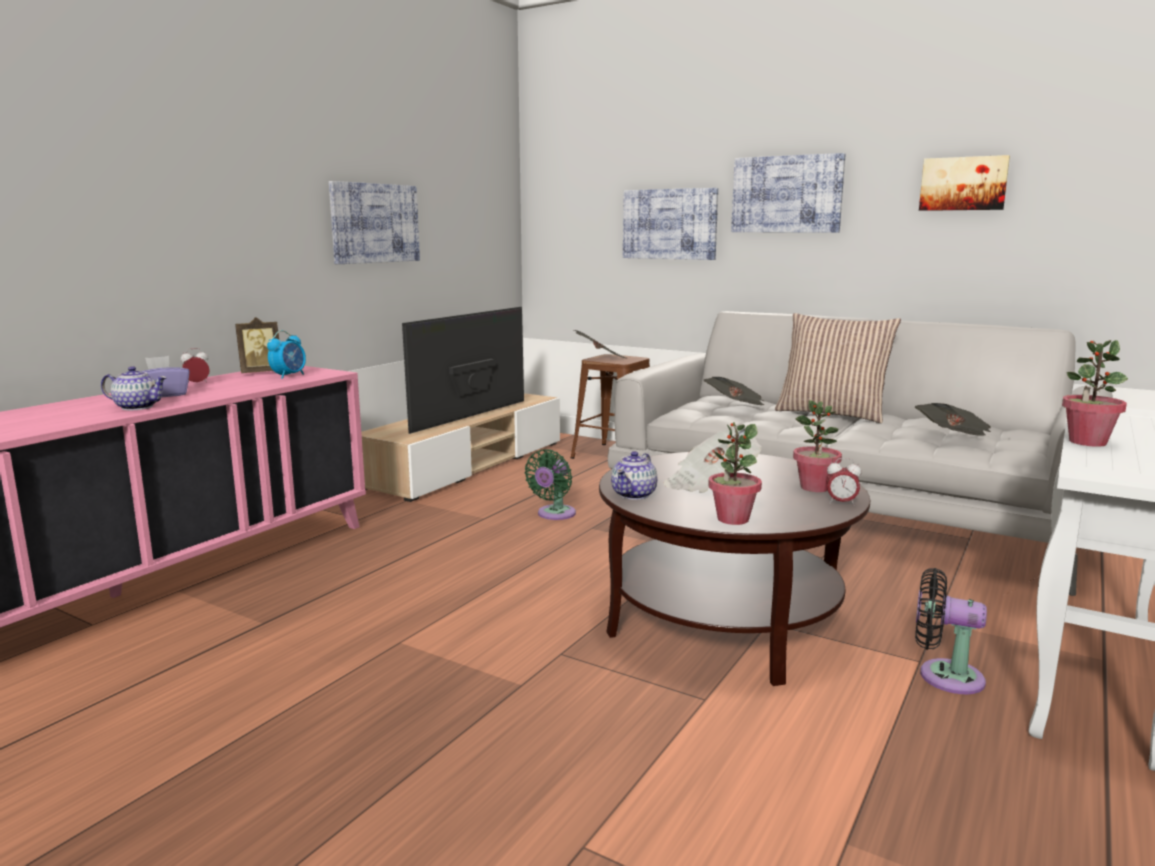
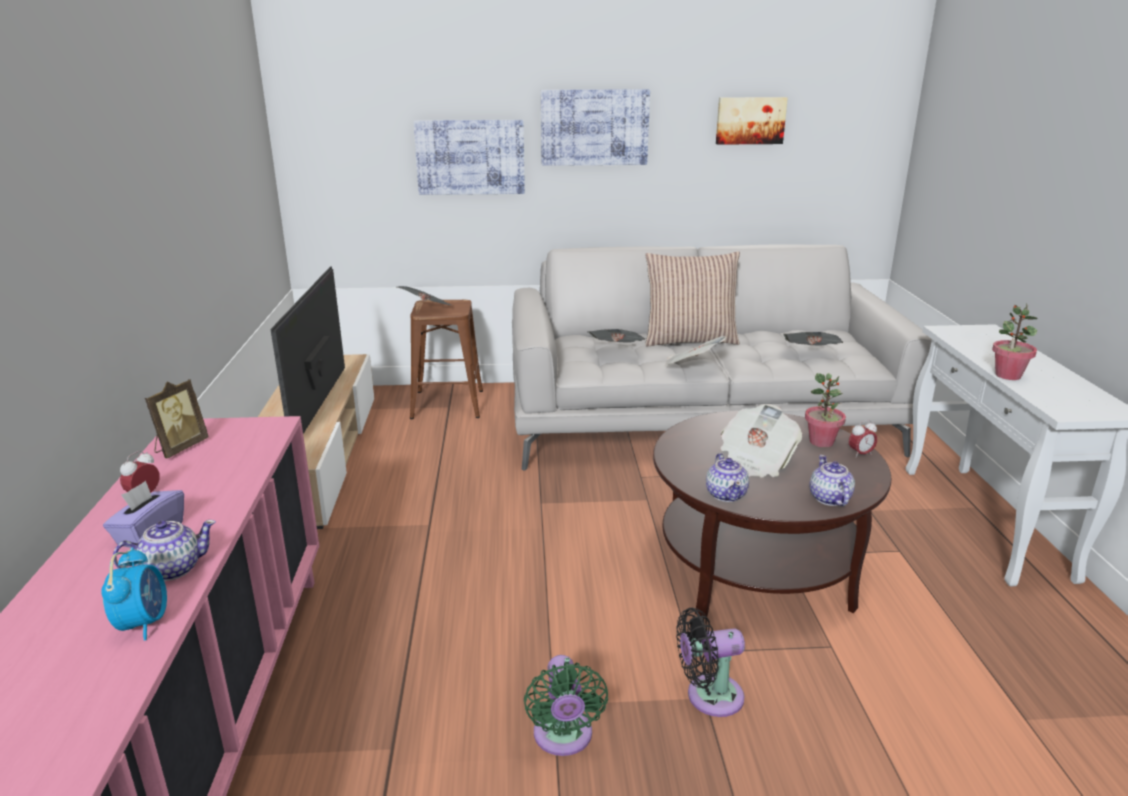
camera: 35 degrees left, 10 degrees up
alarm clock [267,330,306,379] -> alarm clock moved to [101,547,167,640]
picture [329,181,420,264] -> none
green fan [525,449,576,520] -> green fan moved to [524,655,608,756]
potted plant [708,422,762,525] -> teapot [809,455,855,506]
black fan [915,568,987,694] -> black fan moved to [676,608,745,717]
none -> newspaper [665,335,726,366]

